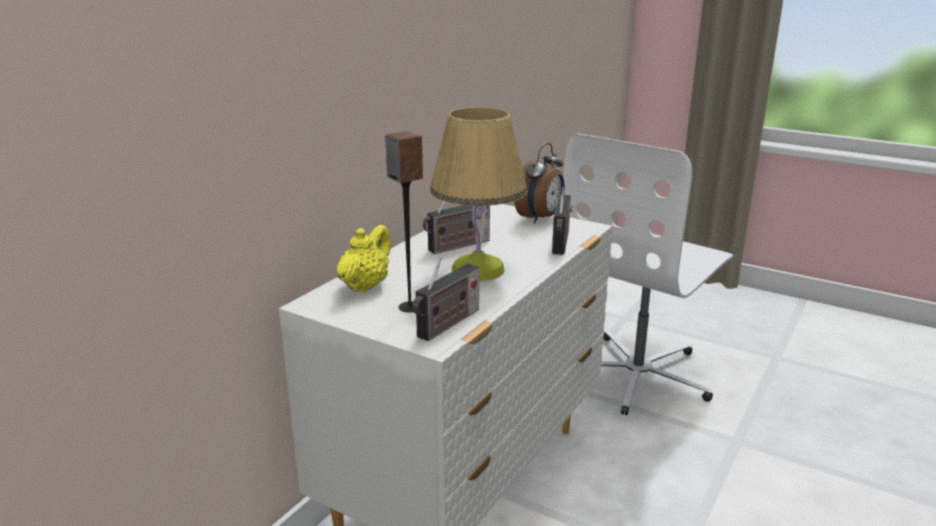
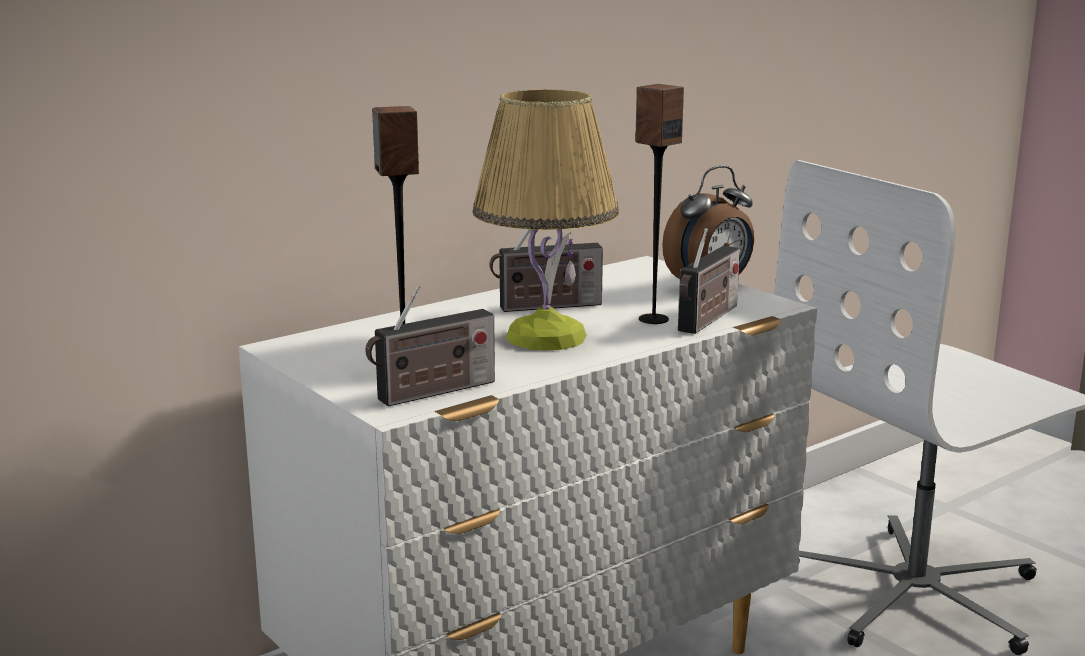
camera: 20 degrees right, 5 degrees down
yellow teapot [337,225,391,293] -> none
none -> speaker [635,84,684,324]

